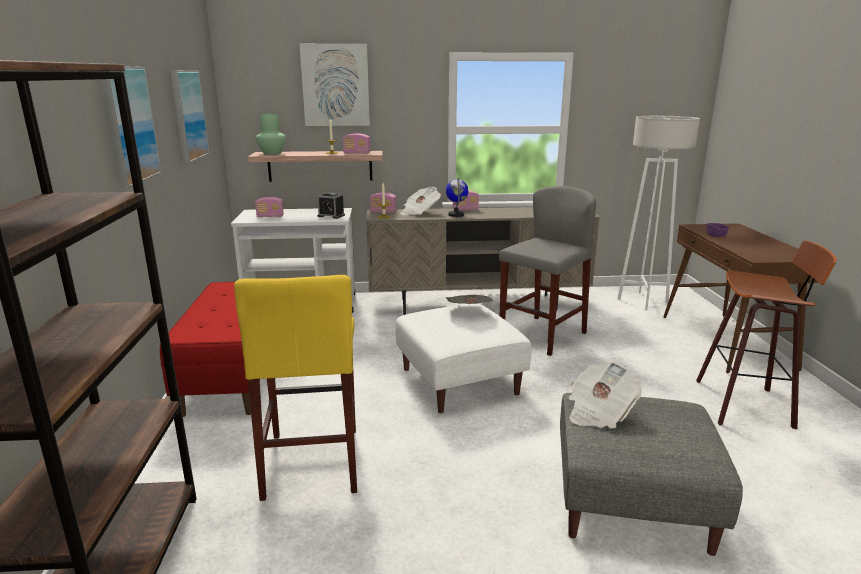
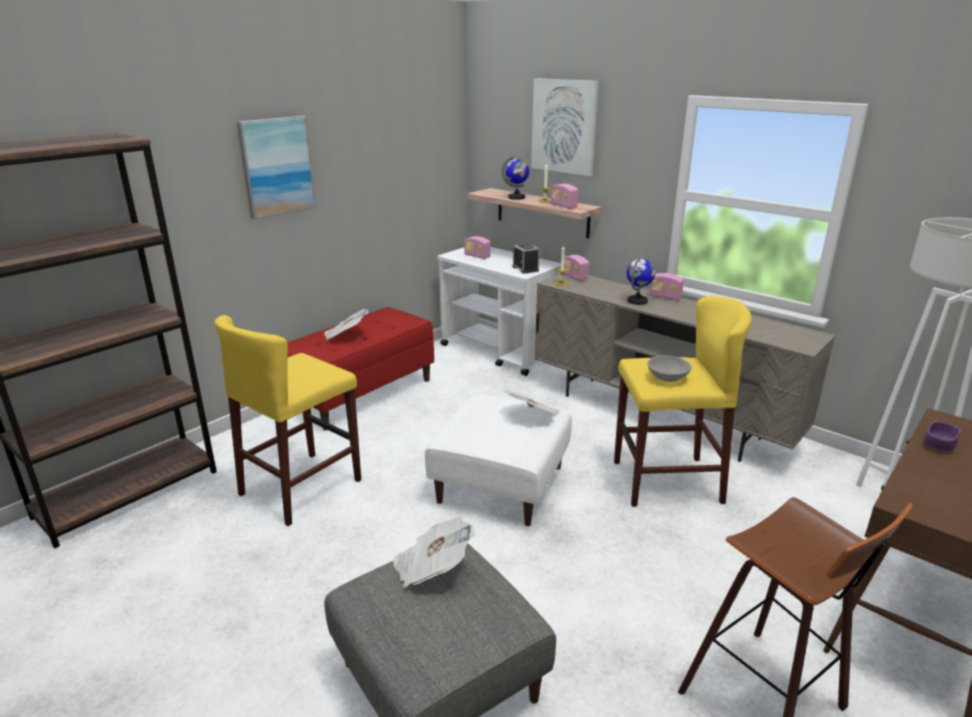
camera: 45 degrees right, 5 degrees up
picture [170,70,209,163] -> none
green vase [256,113,286,155] -> none
newspaper [400,187,441,215] -> newspaper moved to [324,309,369,340]
grey stool [499,186,596,356] -> yellow stool [614,296,751,507]
none -> globe [501,156,529,200]
none -> grey bowl [648,355,692,382]

